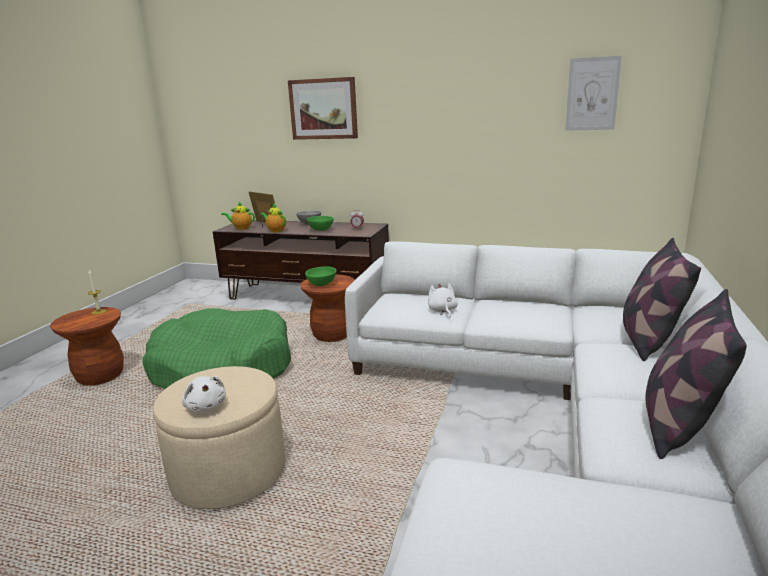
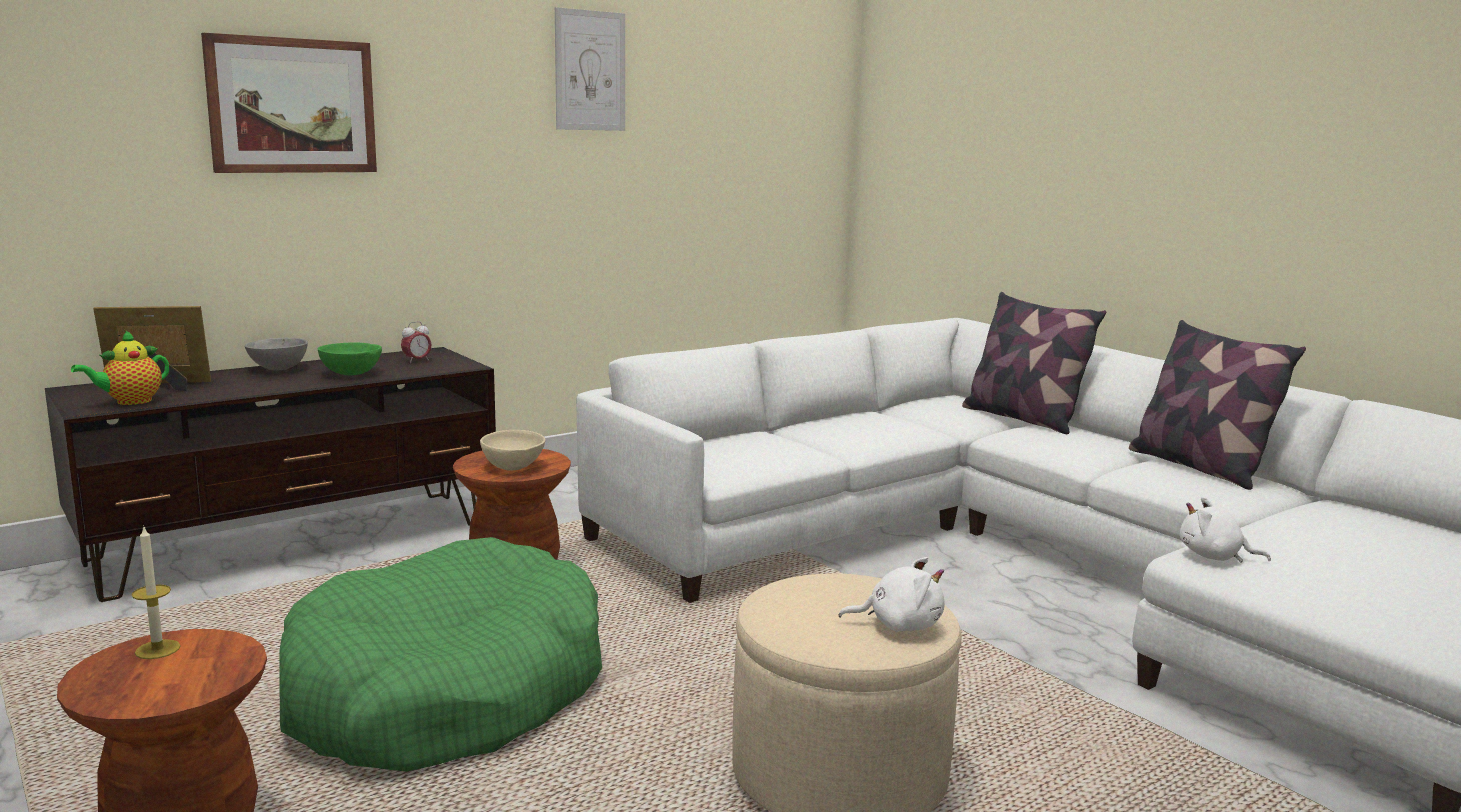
camera: 55 degrees left, 5 degrees down
teapot [260,204,286,233] -> none
green bowl [305,266,337,286] -> beige bowl [480,430,545,471]
white plush toy [428,284,458,318] -> white plush toy moved to [1180,497,1271,563]
picture [565,56,622,131] -> picture moved to [555,7,625,131]

